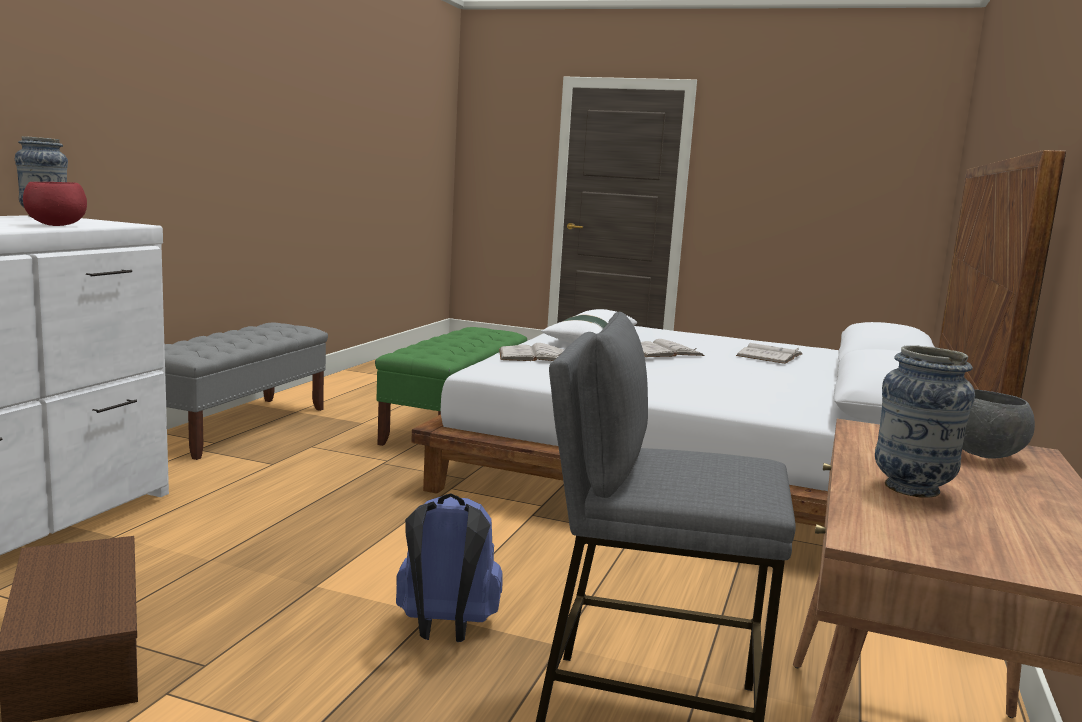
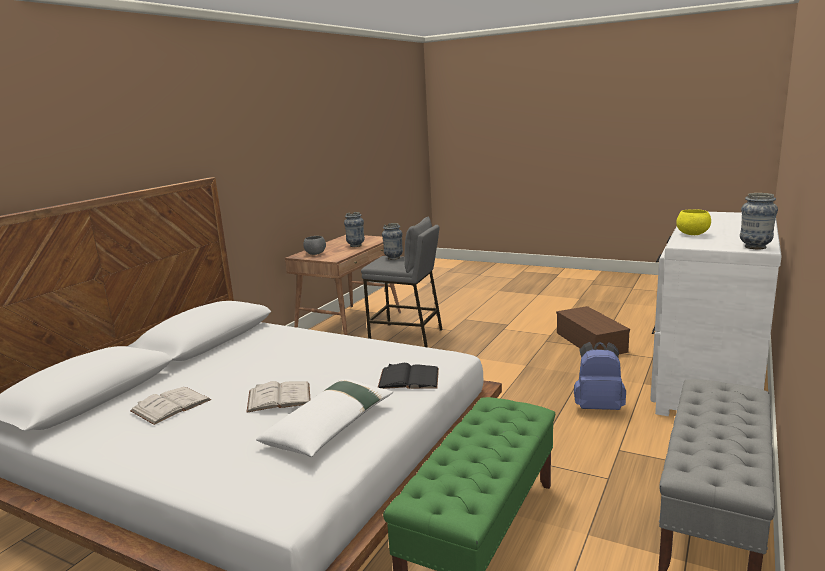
camera: 170 degrees left, 5 degrees up
red bowl [23,182,87,226] -> yellow bowl [676,209,711,235]
blue backpack [396,493,503,642] -> blue backpack moved to [574,342,626,410]
white book [499,343,564,361] -> black book [378,363,439,389]
none -> vase [382,223,403,260]

